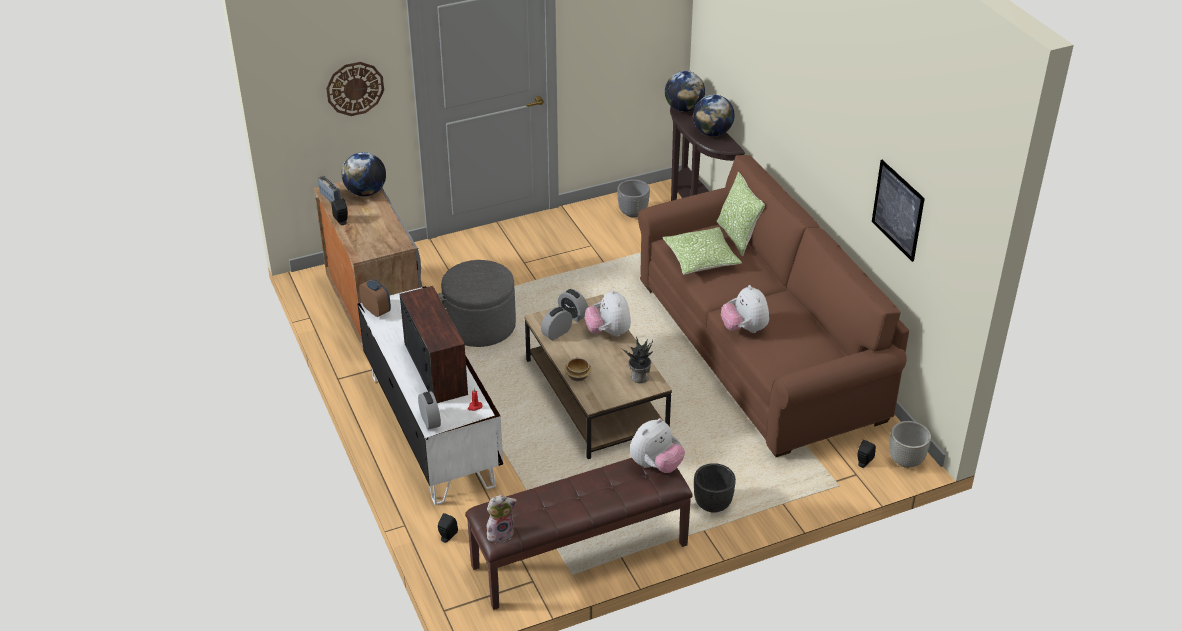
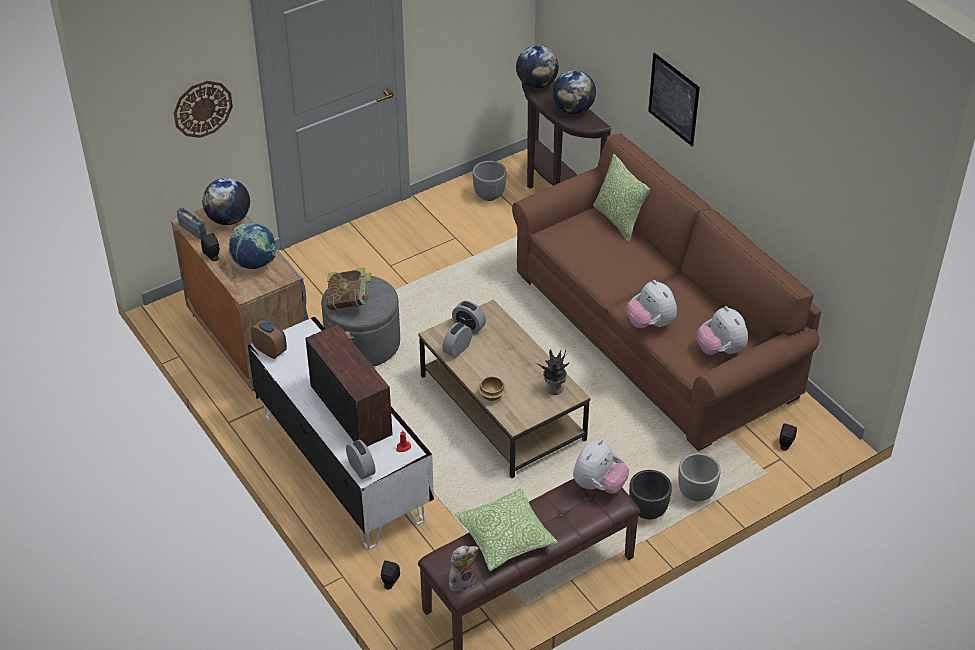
camera: 10 degrees left, 5 degrees up
plush toy [585,289,631,337] -> plush toy moved to [697,306,748,355]
pillow [663,227,742,275] -> pillow moved to [455,488,558,571]
picture [872,160,925,262] -> picture moved to [648,53,700,146]
grey planter [889,421,931,468] -> grey planter moved to [678,453,721,501]
none -> globe [228,222,277,269]
none -> book [326,267,371,310]

